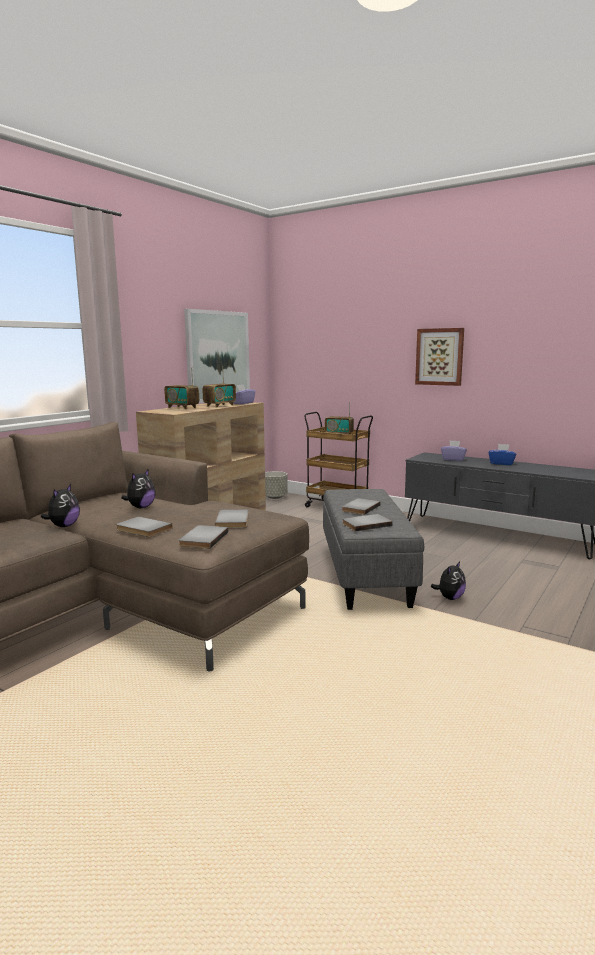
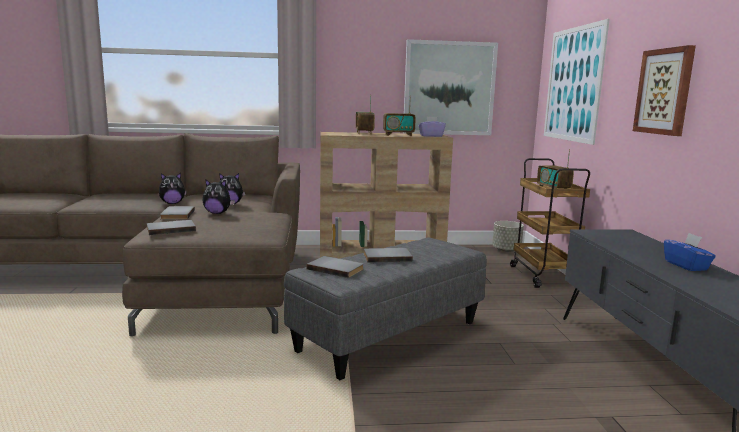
camera: 50 degrees right, 0 degrees up
grey book [215,509,249,528] -> none
plush toy [431,561,466,600] -> plush toy moved to [202,179,235,214]
purple tissue box [441,440,467,461] -> none
none -> picture [544,19,610,145]

